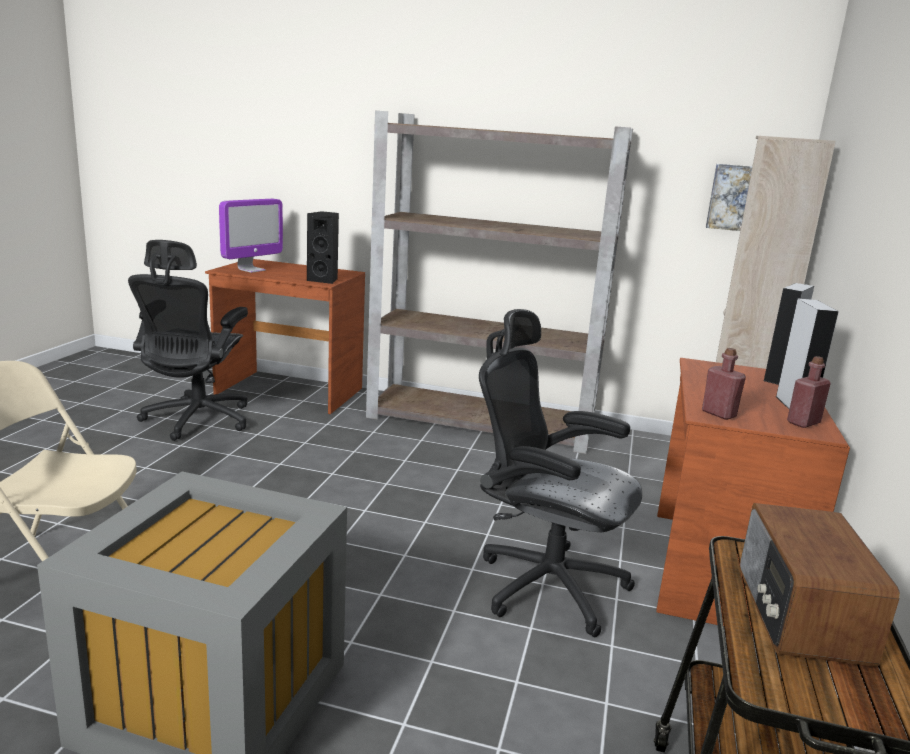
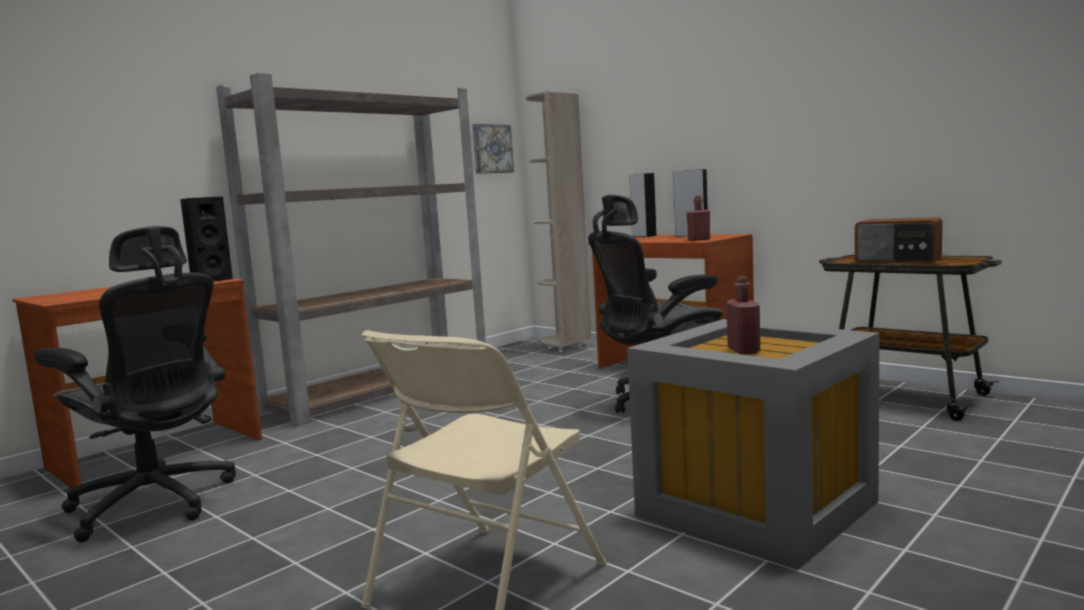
camera: 60 degrees left, 10 degrees down
monitor [219,199,283,273] -> none
red bottle [787,356,831,428] -> red bottle moved to [726,276,760,354]

